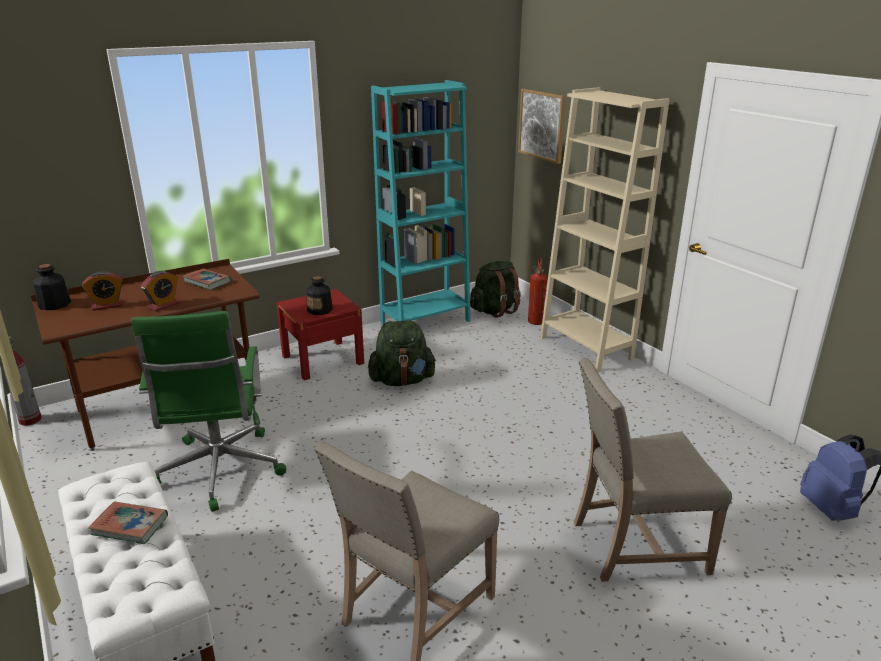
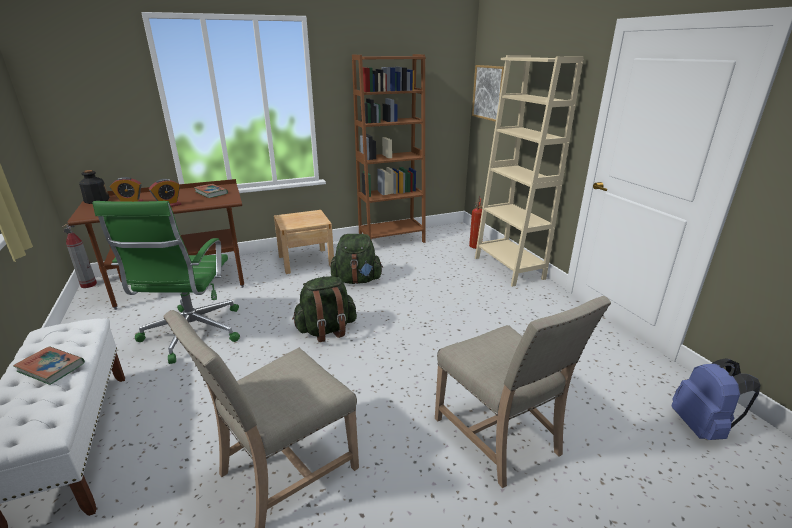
camera: 10 degrees right, 0 degrees up
red nightstand [276,289,364,381] -> beige nightstand [274,210,334,274]
bottle [306,276,333,315] -> none
turquoise bookcase [371,80,470,324] -> brown bookcase [352,54,426,243]
green backpack [470,261,521,318] -> green backpack moved to [292,276,357,342]
beige chair [574,358,732,582] -> beige chair turned 120 degrees counterclockwise [435,296,611,488]

